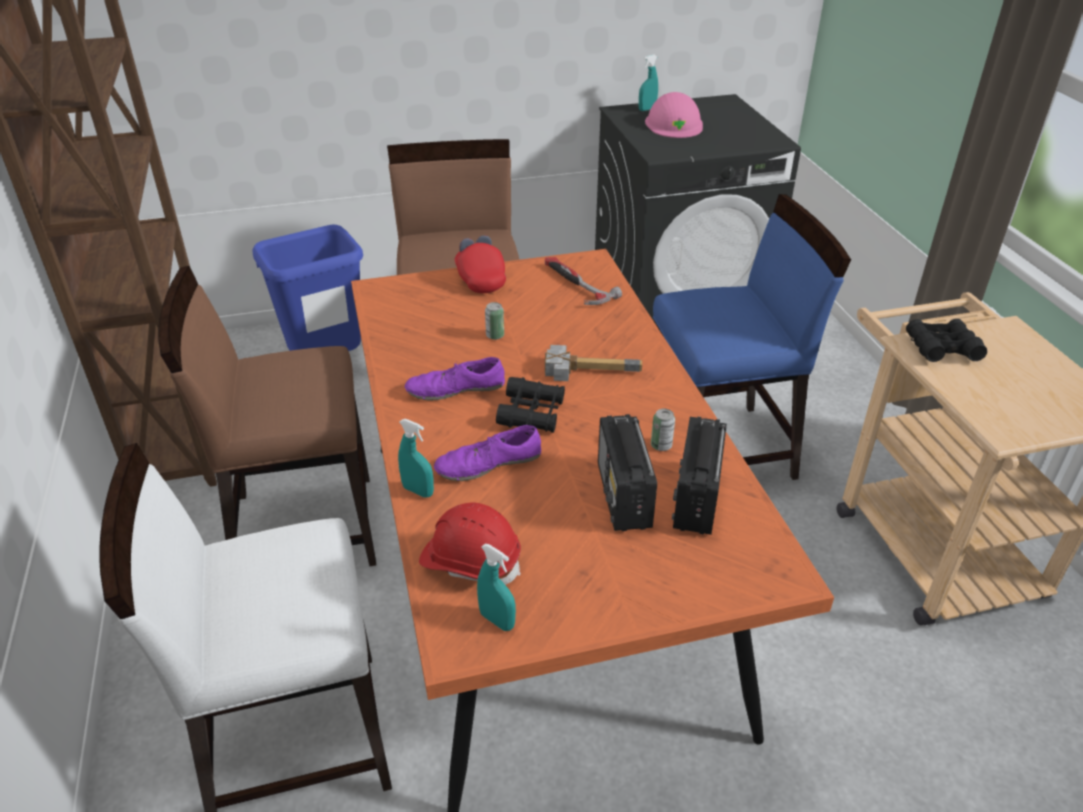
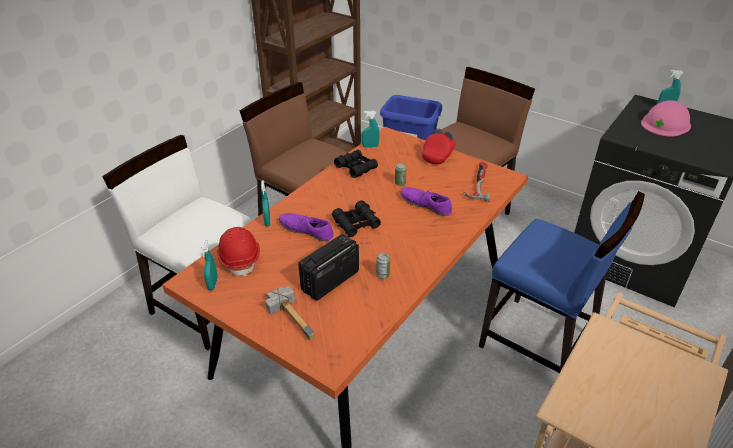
camera: 50 degrees right, 0 degrees up
purple shoe [405,357,505,401] -> purple shoe moved to [400,187,452,216]
hammer [545,345,642,381] -> hammer moved to [265,285,315,341]
radio [672,416,727,535] -> none
black binoculars [906,319,987,362] -> black binoculars moved to [334,150,378,178]
none -> turquoise spray bottle [362,111,379,148]

